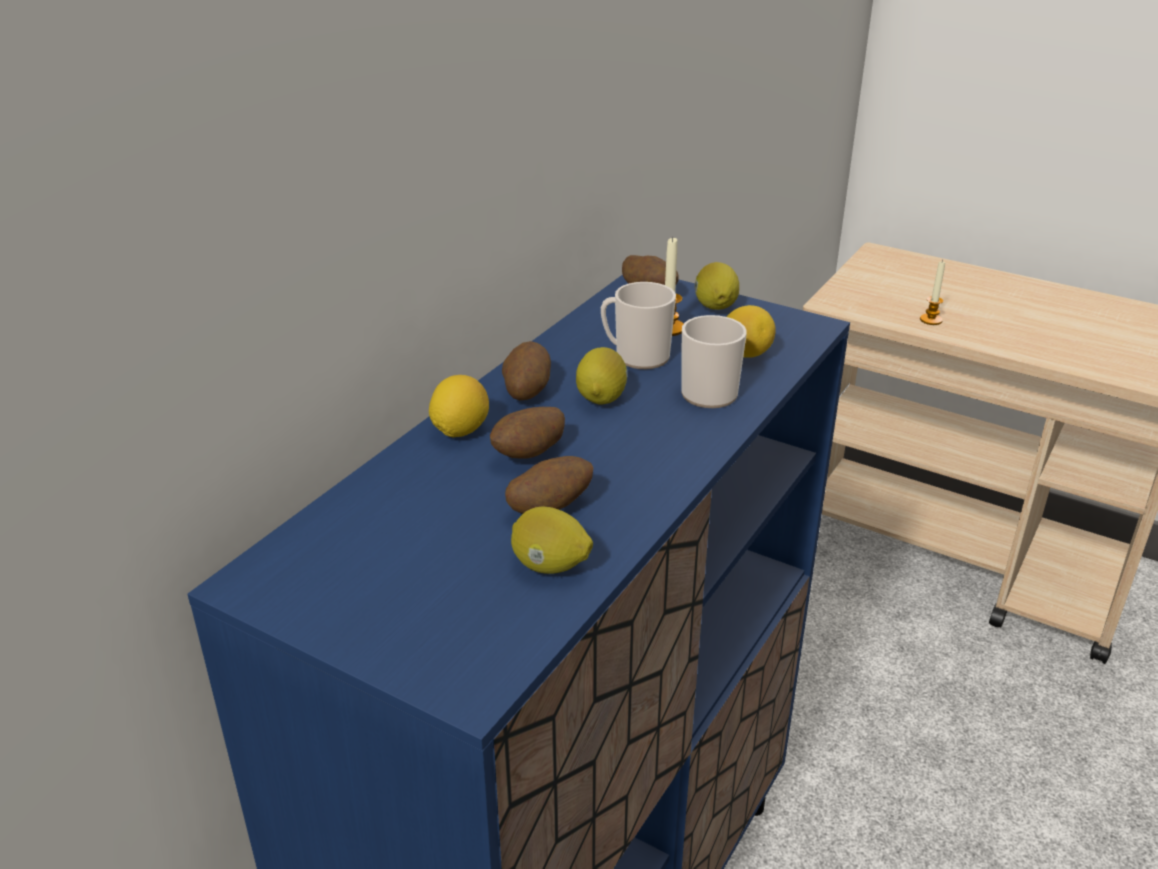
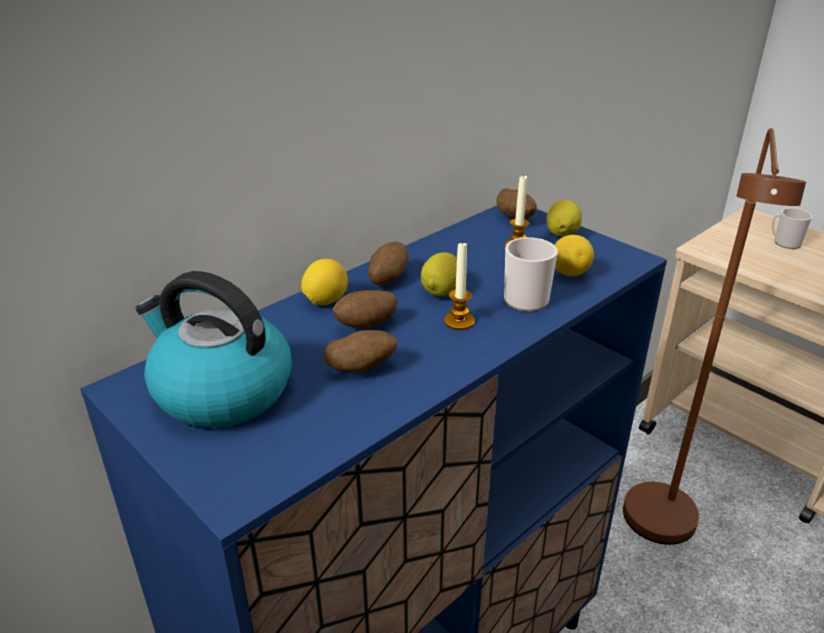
camera: 15 degrees right, 0 degrees up
lemon [511,506,593,574] -> none
mug [601,282,676,369] -> mug moved to [772,208,812,249]
candle [920,260,945,325] -> candle moved to [444,241,475,330]
none -> kettle [136,271,292,428]
none -> brown floor lamp [623,128,806,545]

